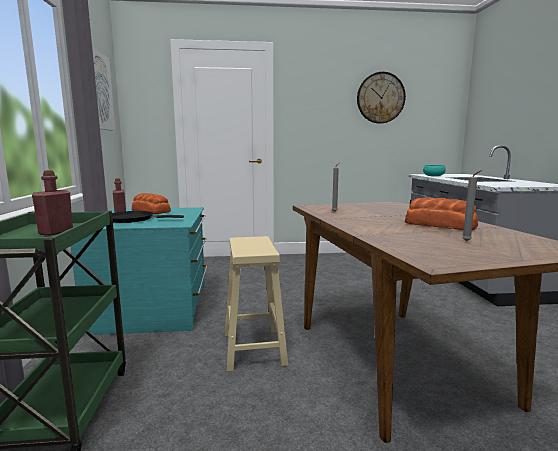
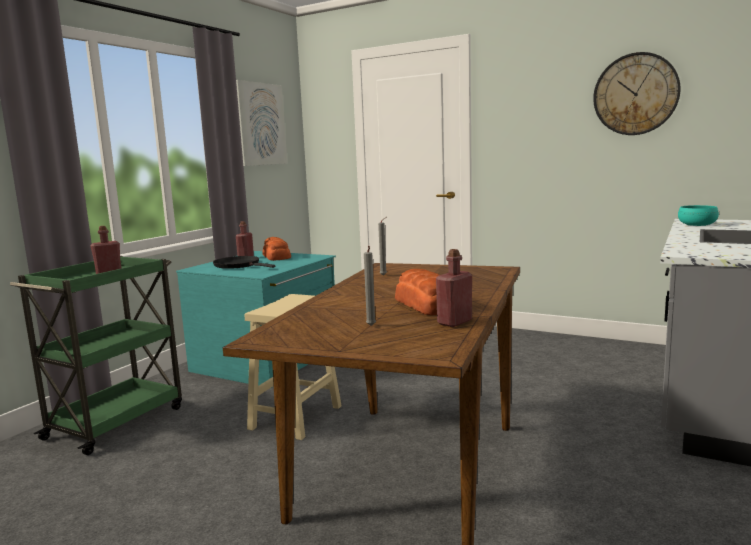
camera: 35 degrees right, 0 degrees up
none -> red bottle [436,249,472,327]

